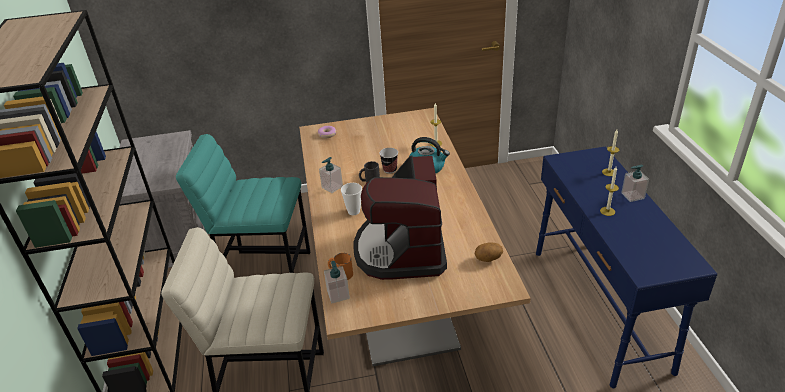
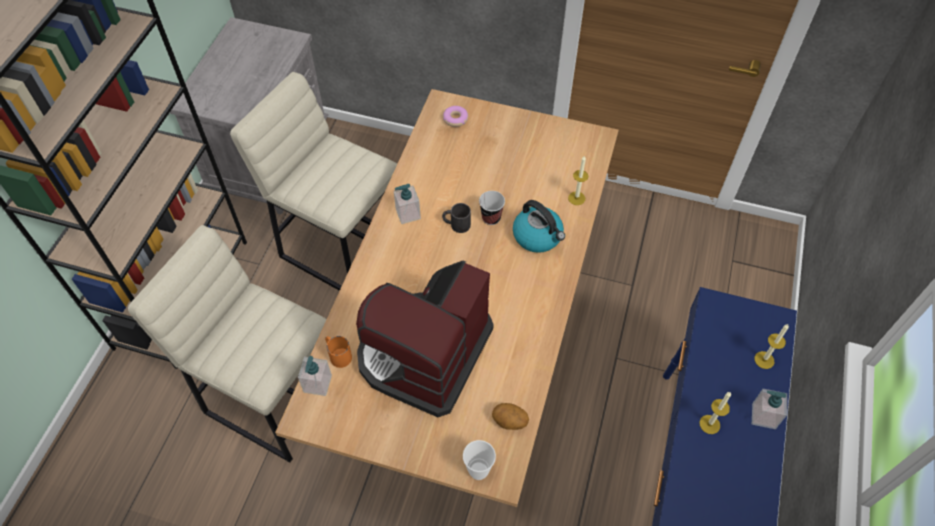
camera: 25 degrees right, 20 degrees up
turquoise chair [176,134,310,273] -> beige chair [230,72,397,291]
cup [341,183,362,215] -> cup moved to [463,440,496,480]

